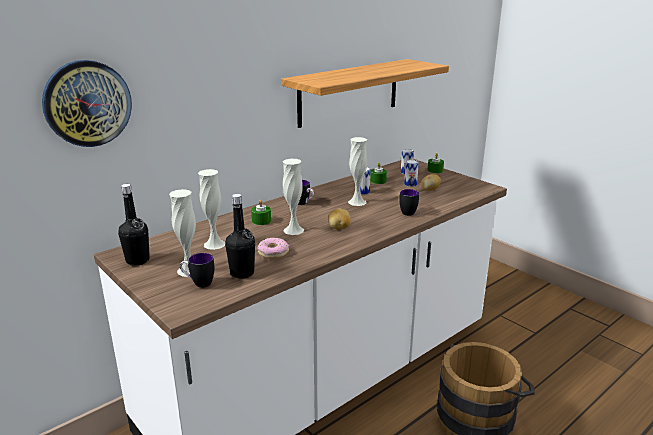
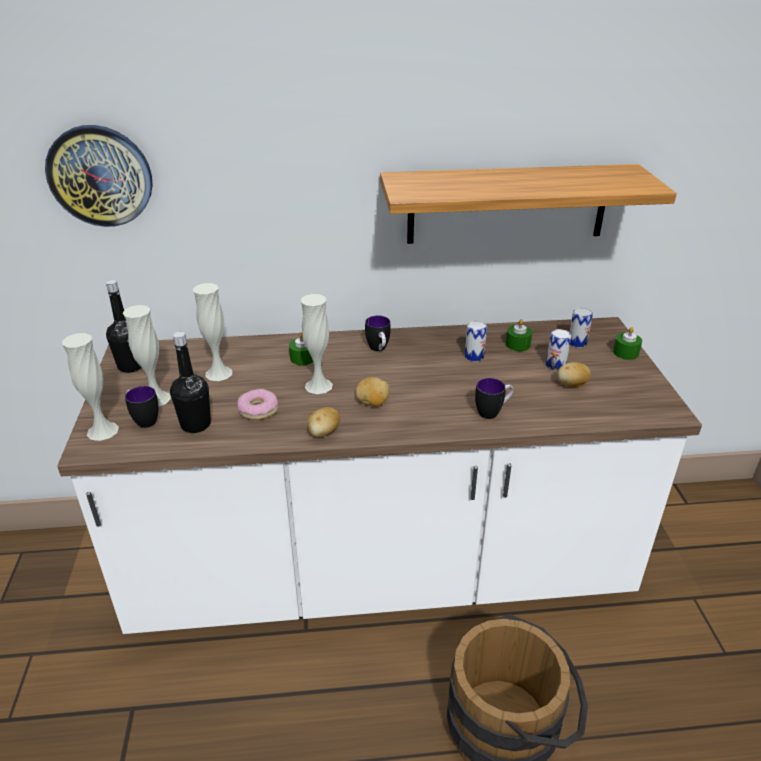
camera: 35 degrees right, 10 degrees up
white vase [348,137,367,206] -> white vase moved to [62,333,119,441]
none -> potato [307,407,340,437]

